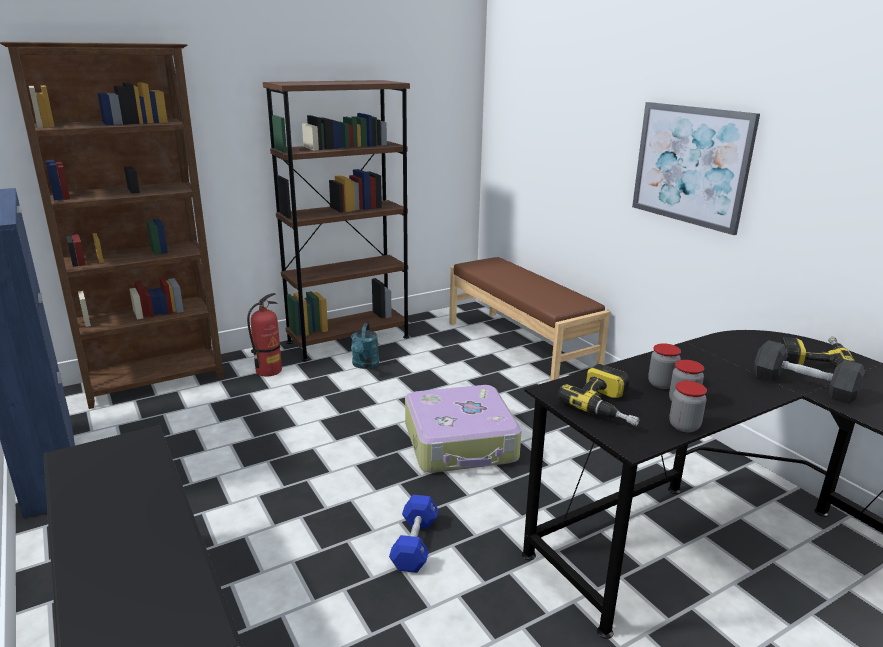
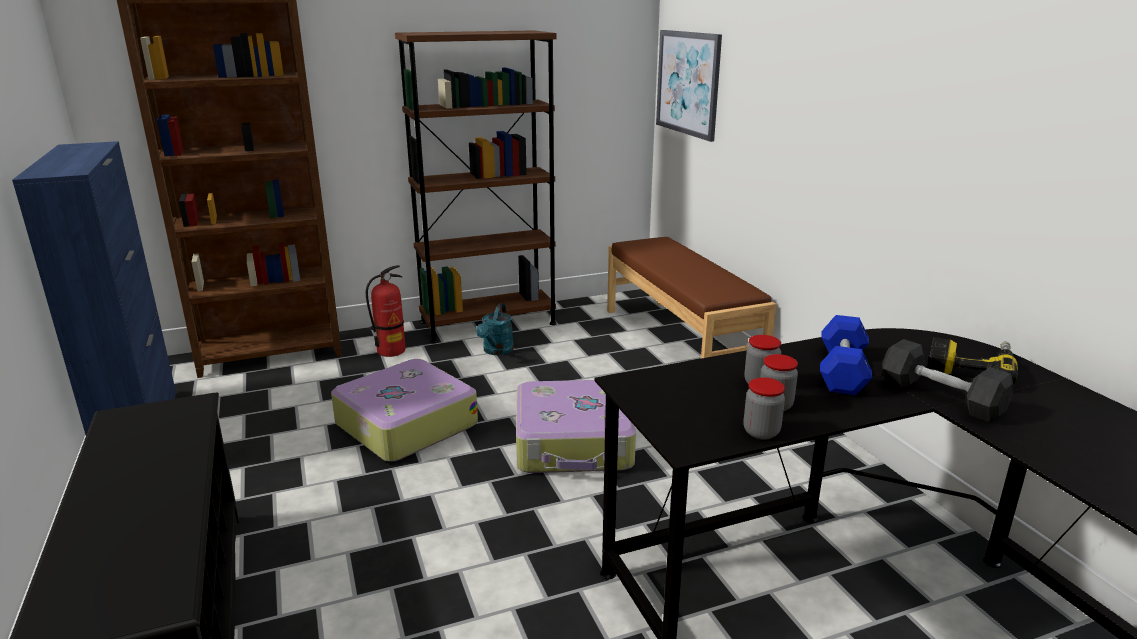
camera: 10 degrees right, 0 degrees up
blue dumbbell [389,495,439,573] -> blue dumbbell moved to [820,315,872,395]
power drill [558,364,639,426] -> none
picture [632,102,760,235] -> picture moved to [656,30,722,142]
none -> suitcase [331,359,478,462]

